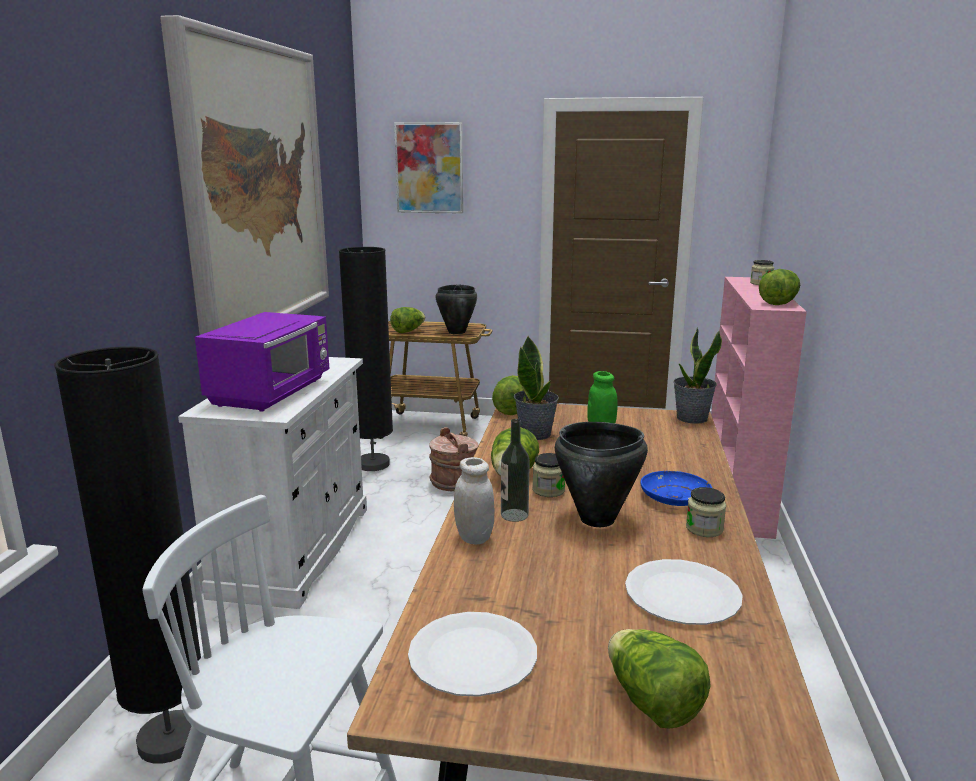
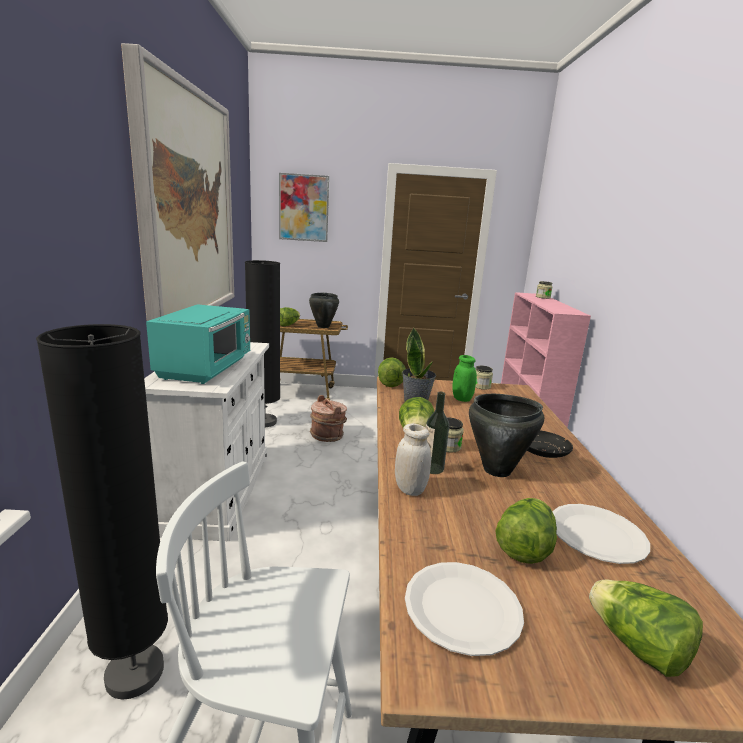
camera: 10 degrees left, 0 degrees up
purple microwave [195,312,329,412] -> turquoise microwave [146,304,250,384]
blue plate [640,471,712,506] -> black plate [527,430,573,458]
potted plant [673,328,722,424] -> none
jar [686,487,726,537] -> jar moved to [475,366,493,390]
lettuce [759,269,800,305] -> lettuce moved to [495,498,557,564]

